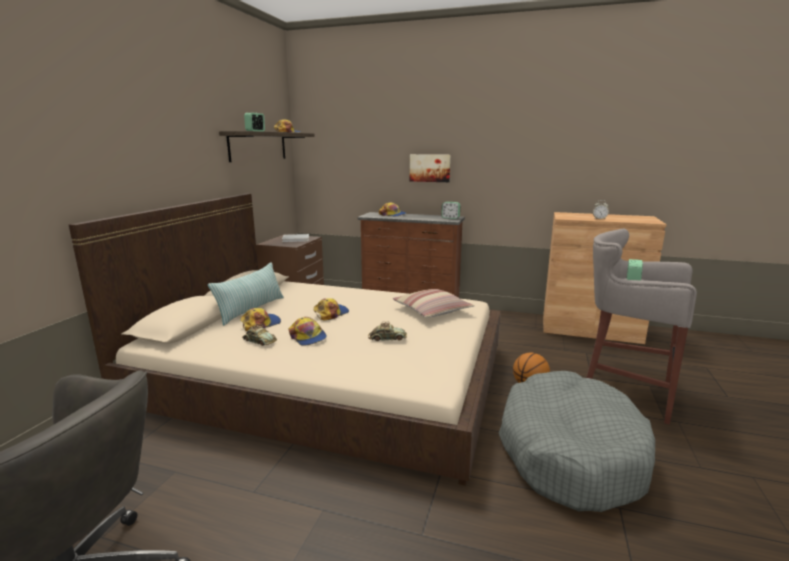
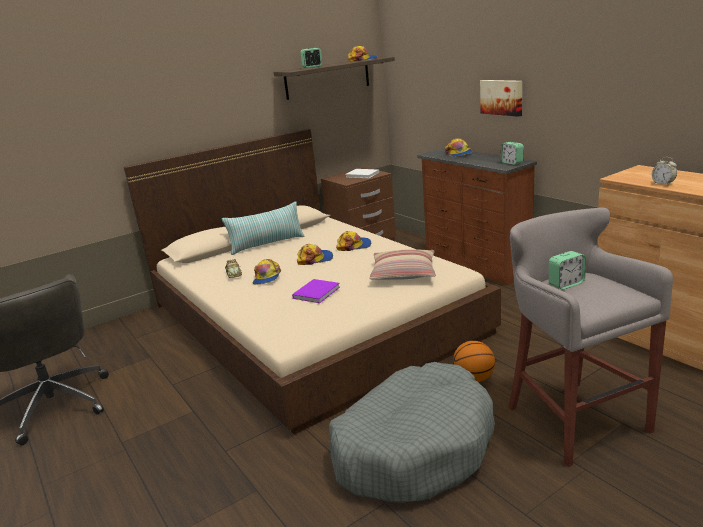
camera: 40 degrees right, 5 degrees up
cap [240,308,281,331] -> cap moved to [336,231,371,251]
toy car [368,321,407,341] -> purple book [292,279,340,303]

